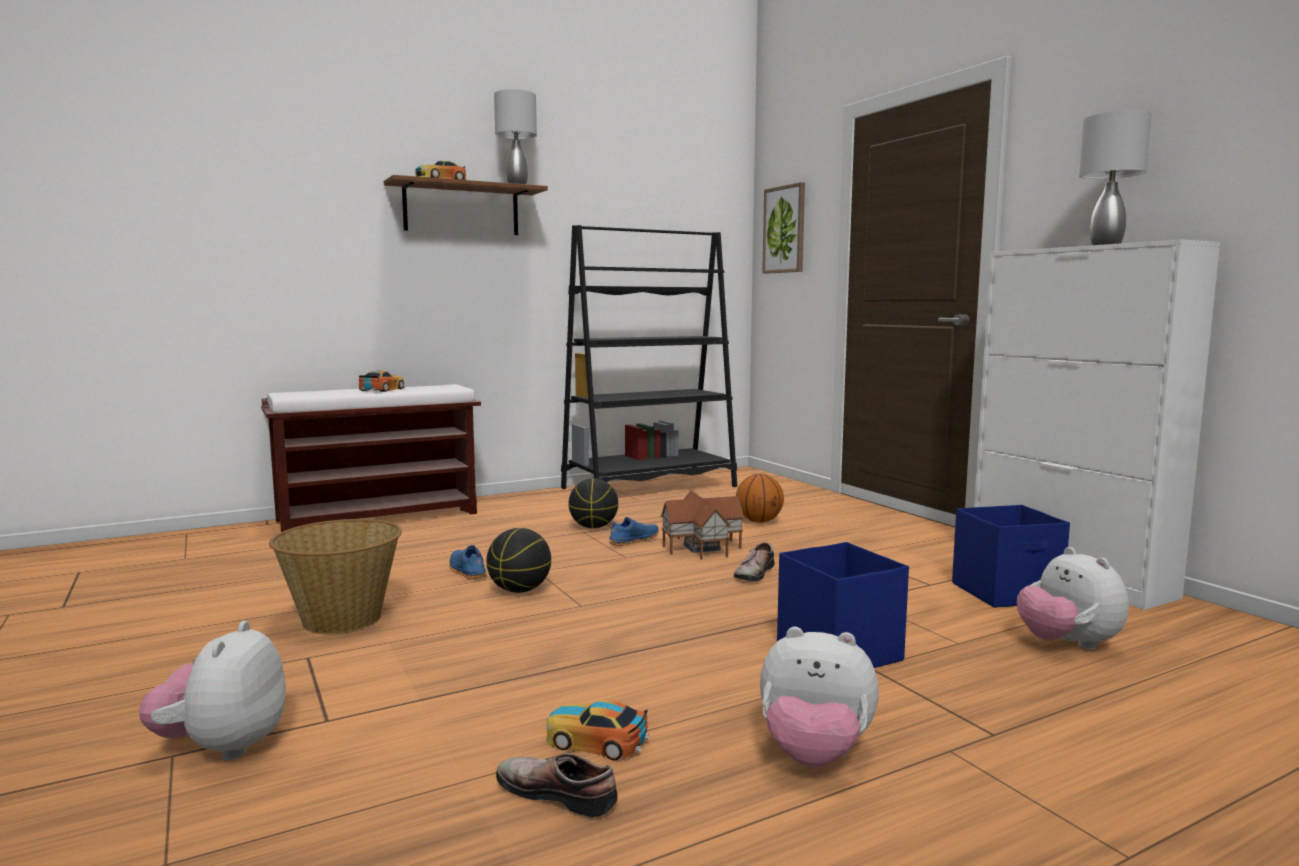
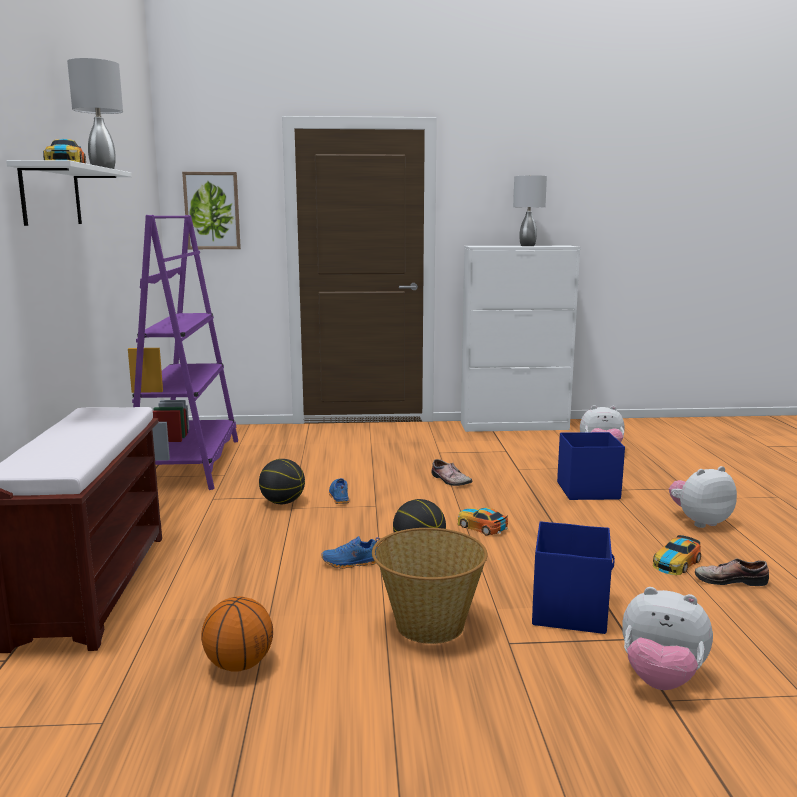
camera: 65 degrees left, 5 degrees up
toy car [359,370,405,392] -> toy car moved to [457,508,508,536]
brown shelf [384,175,548,235] -> white shelf [6,160,132,226]
shoe [496,753,618,817] -> shoe turned 45 degrees clockwise [695,558,769,586]
black bookcase [561,225,737,489] -> purple bookcase [128,215,238,490]
toy house [660,491,745,560] -> none
basketball [736,474,784,523] -> basketball moved to [201,596,273,672]
plush toy [760,627,879,767] -> plush toy turned 150 degrees counterclockwise [669,466,737,528]
blue storage box [952,505,1070,608] -> blue storage box moved to [532,521,615,634]

